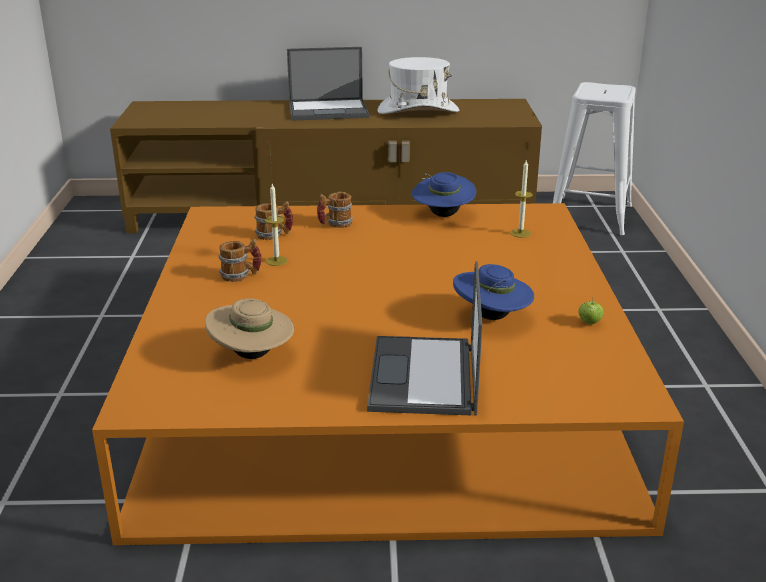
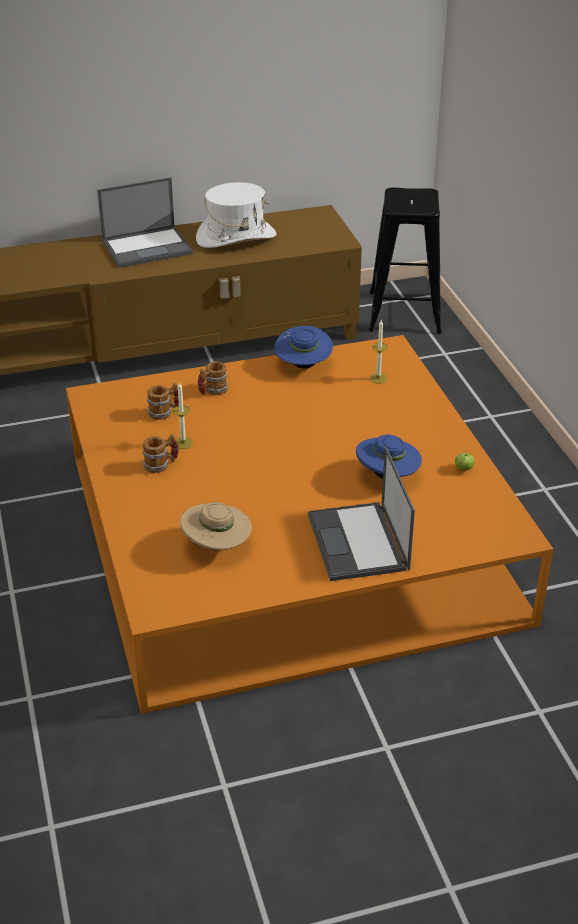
camera: 15 degrees left, 10 degrees up
white stool [553,82,636,235] -> black stool [369,187,442,334]

